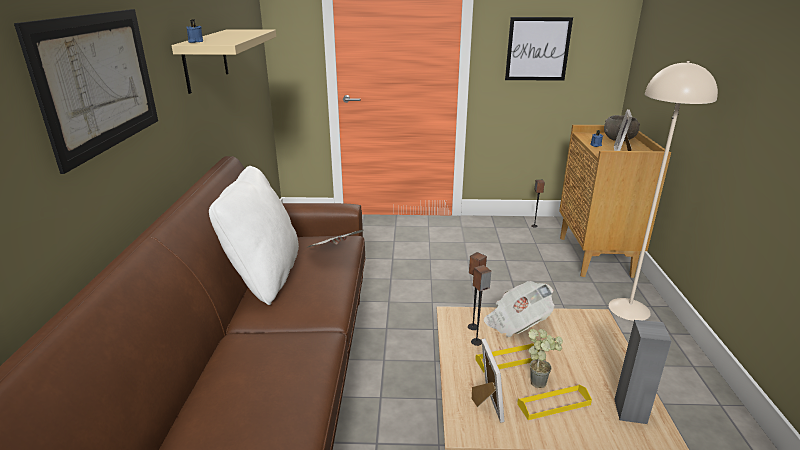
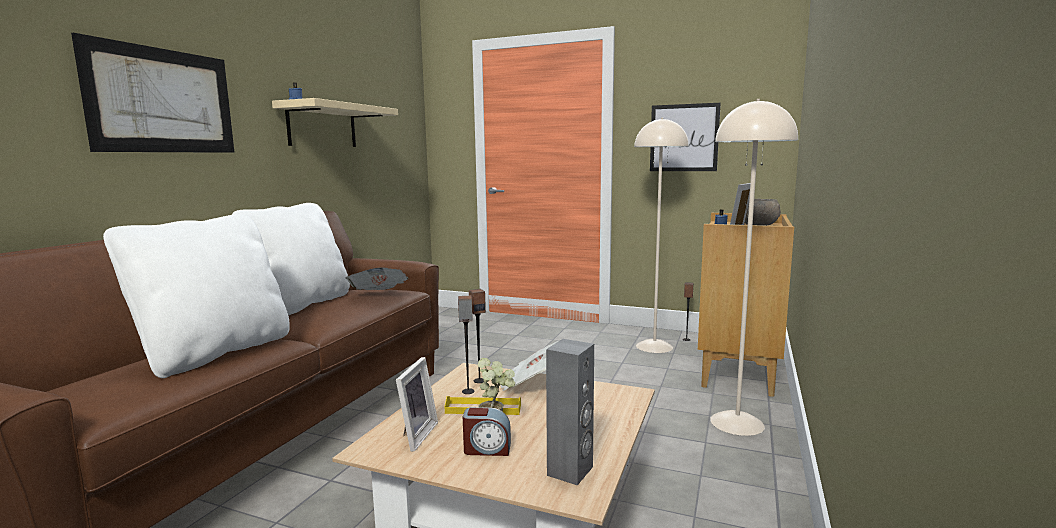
camera: 20 degrees right, 15 degrees down
yellow tray [517,385,592,420] -> alarm clock [463,407,511,456]
none -> white pillow [103,214,290,378]
none -> beige floor lamp [634,118,689,353]

